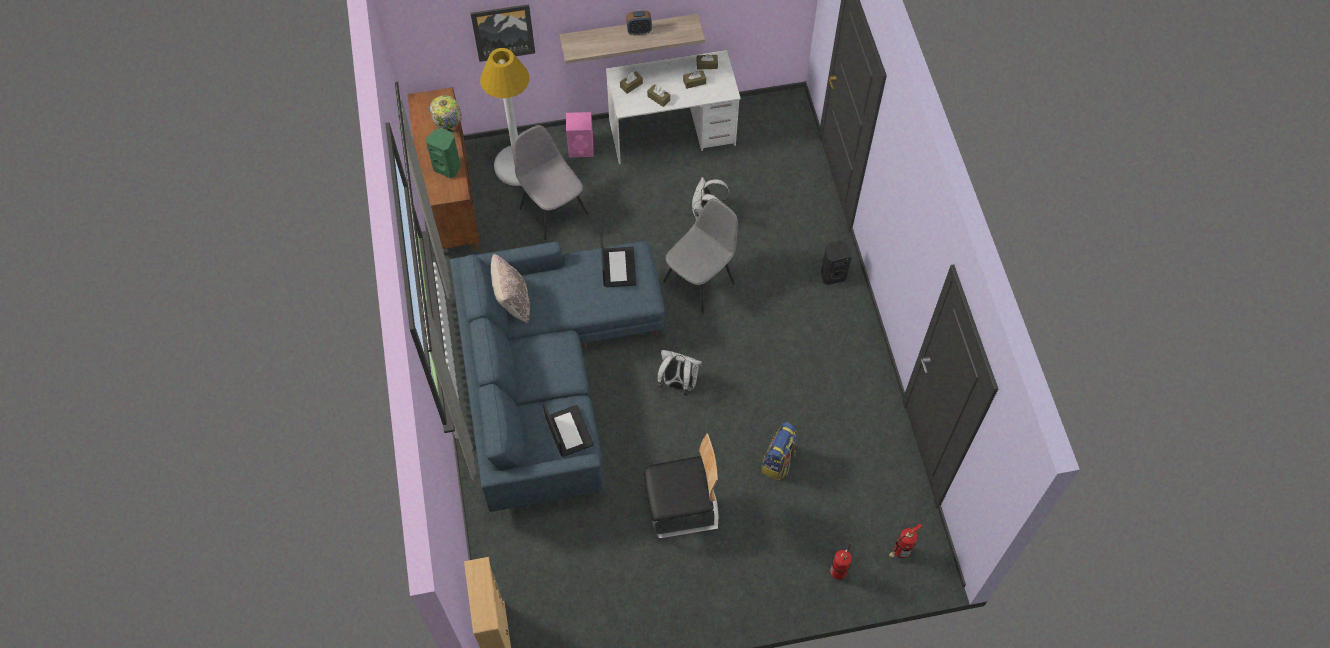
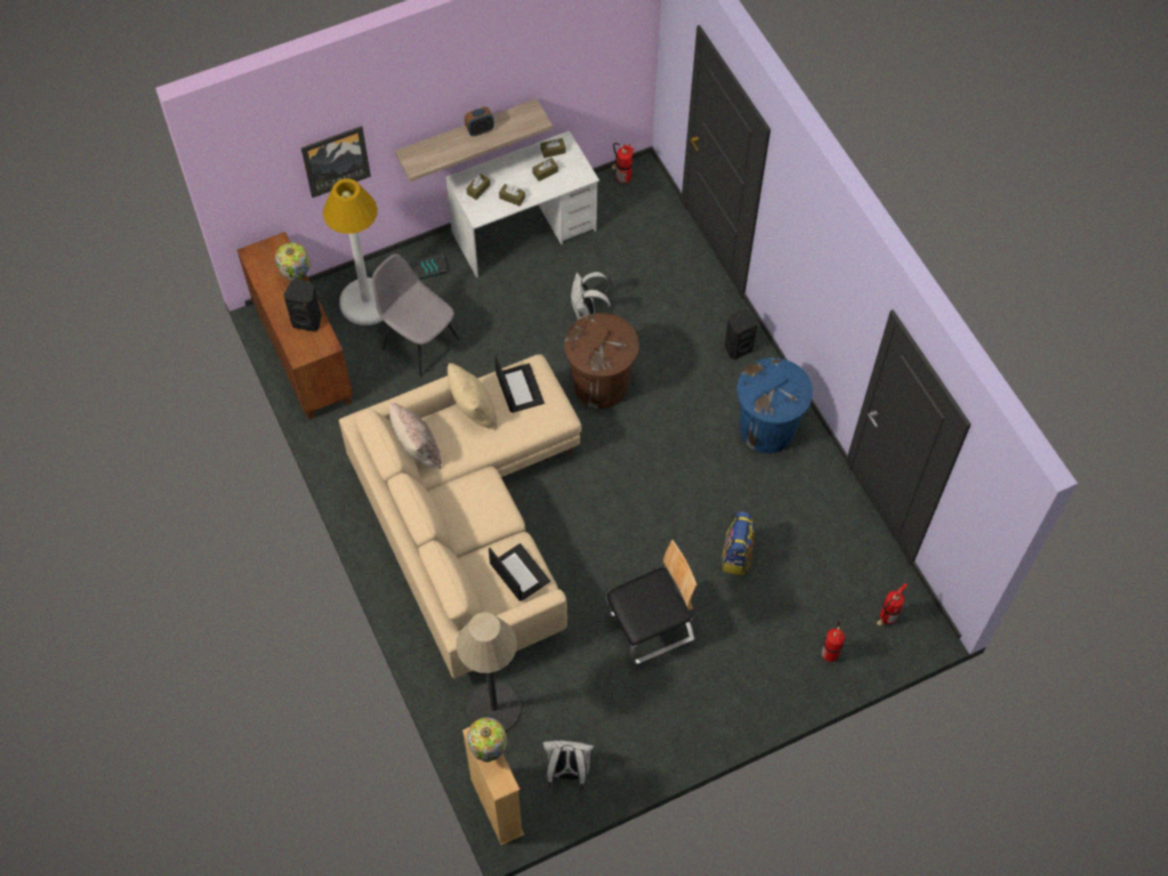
camera: 15 degrees left, 0 degrees up
green speaker [426,128,461,178] -> black speaker [284,280,321,332]
blue sofa [450,241,665,512] -> beige sofa [339,354,582,679]
pink speaker [566,112,593,157] -> book [413,254,447,280]
white backpack [657,350,702,396] -> white backpack moved to [543,741,594,789]
grey chair [663,198,738,314] -> brown trash can [565,313,639,408]
none -> beige pillow [447,363,497,431]
none -> floor lamp [456,612,521,732]
none -> table lamp [467,717,508,762]
none -> fire extinguisher [611,143,635,183]
none -> blue trash can [737,358,813,454]

